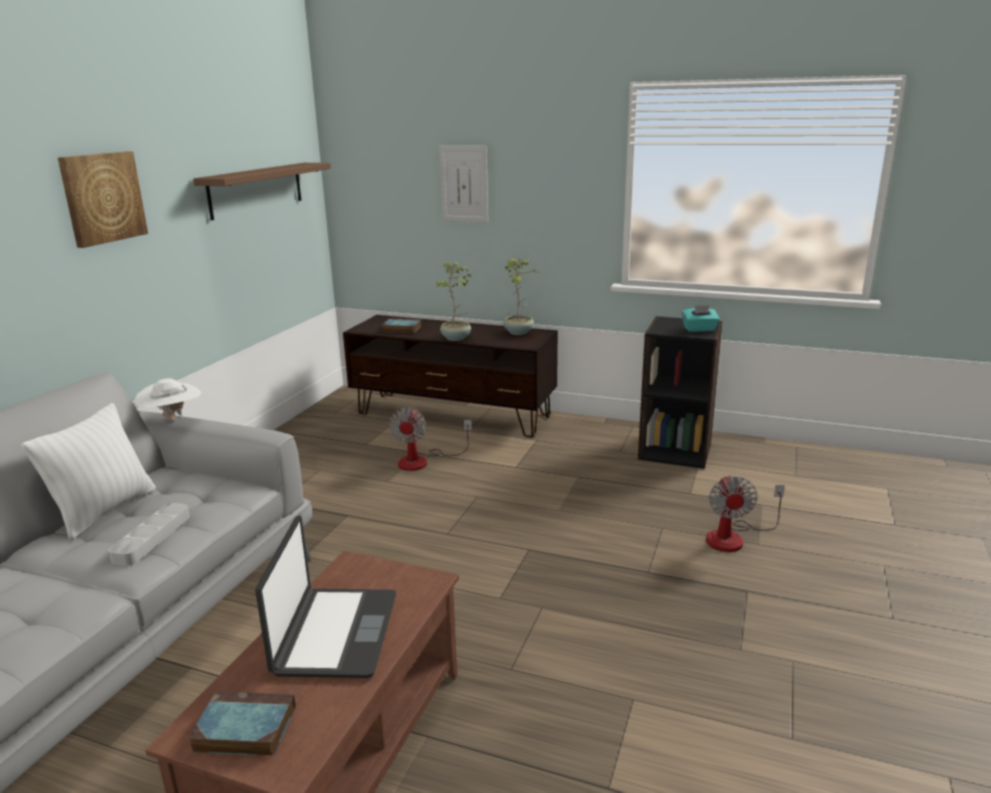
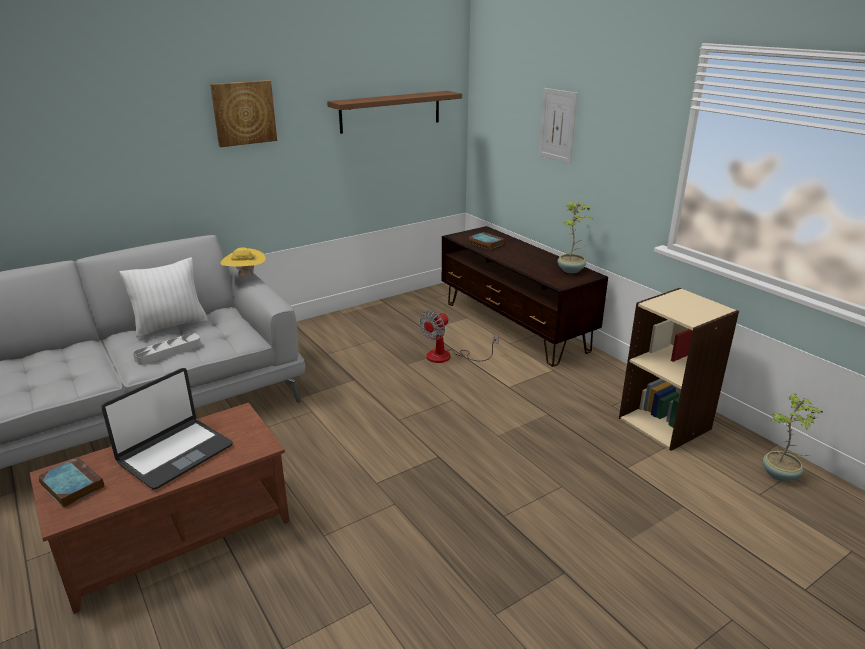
camera: 35 degrees right, 5 degrees up
white hat [135,378,201,420] -> yellow hat [220,247,266,277]
potted plant [434,262,471,341] -> potted plant moved to [763,393,823,481]
black bookcase [638,316,723,469] -> beige bookcase [619,288,739,451]
turquoise tissue box [682,305,720,332] -> none
fan [706,475,785,552] -> none

